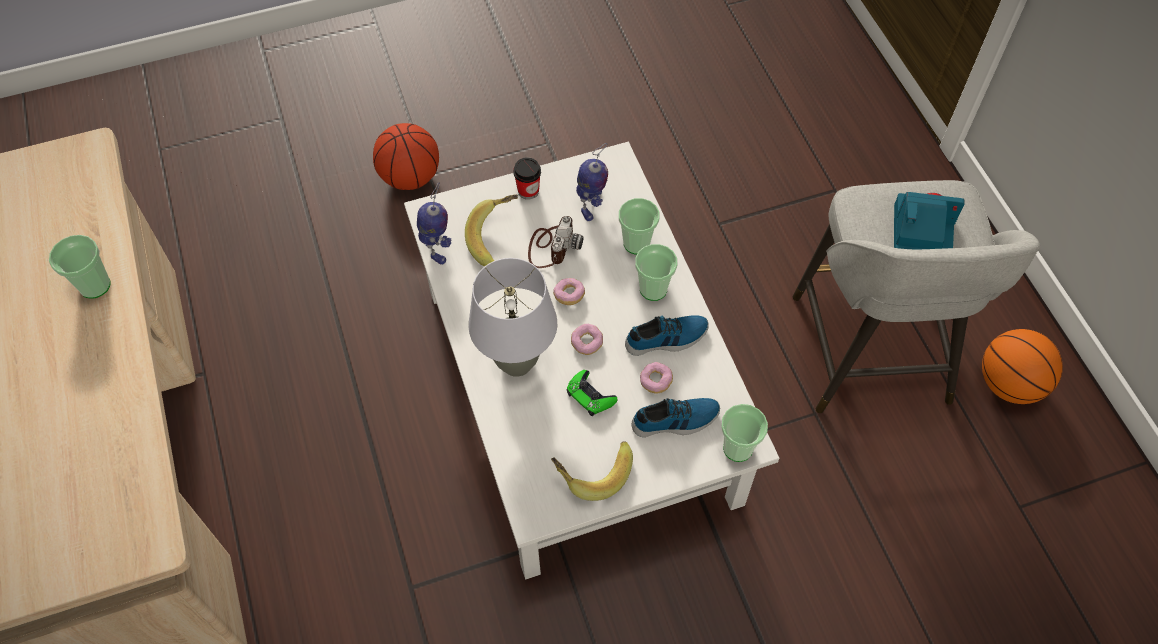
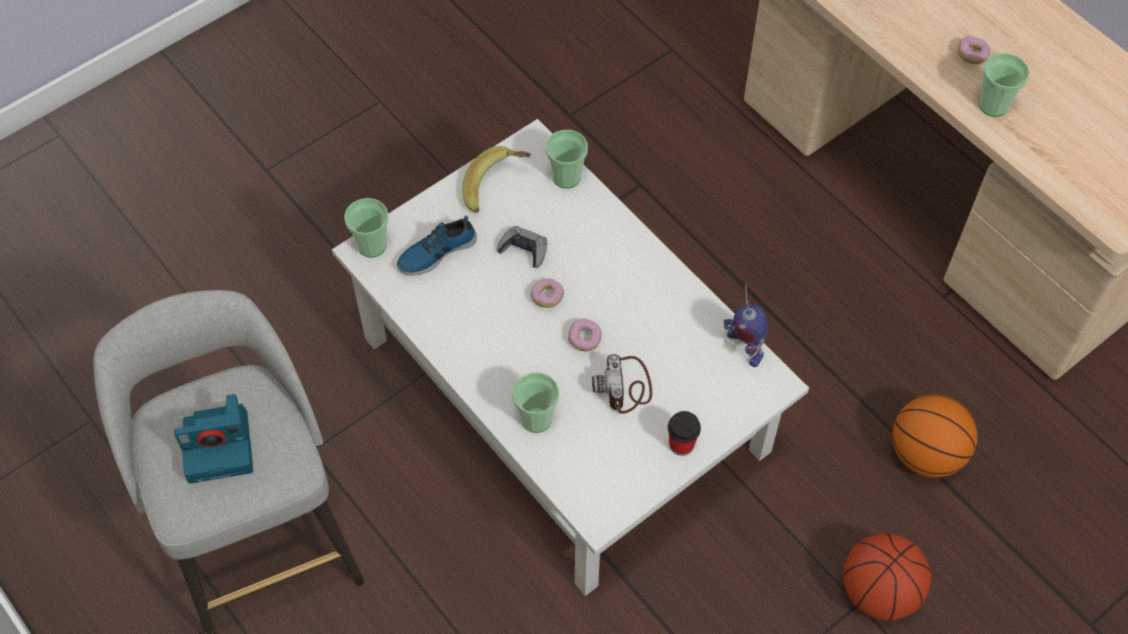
camera: 160 degrees right, 0 degrees up
banana [465,194,518,266] -> none
grey table lamp [468,258,557,377] -> none
green game controller [566,370,617,416] -> grey game controller [497,226,547,268]
toy robot [576,143,608,221] -> none
shoe [625,315,709,356] -> none
cup [635,244,678,301] -> cup moved to [545,130,588,189]
donut [640,362,673,394] -> donut moved to [958,36,990,64]
basketball [982,329,1063,404] -> basketball moved to [892,394,978,478]

